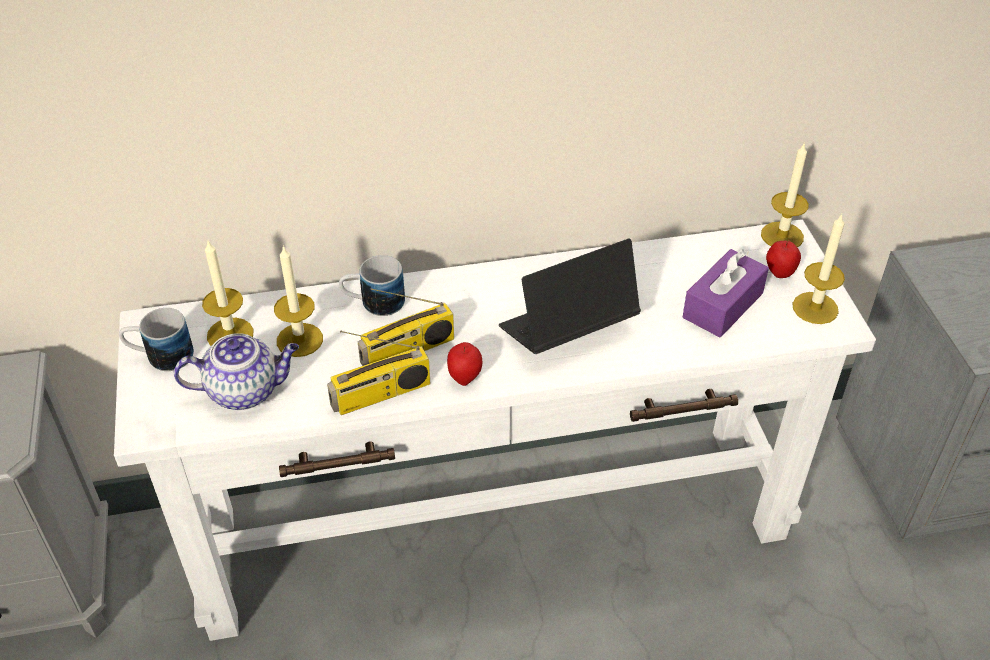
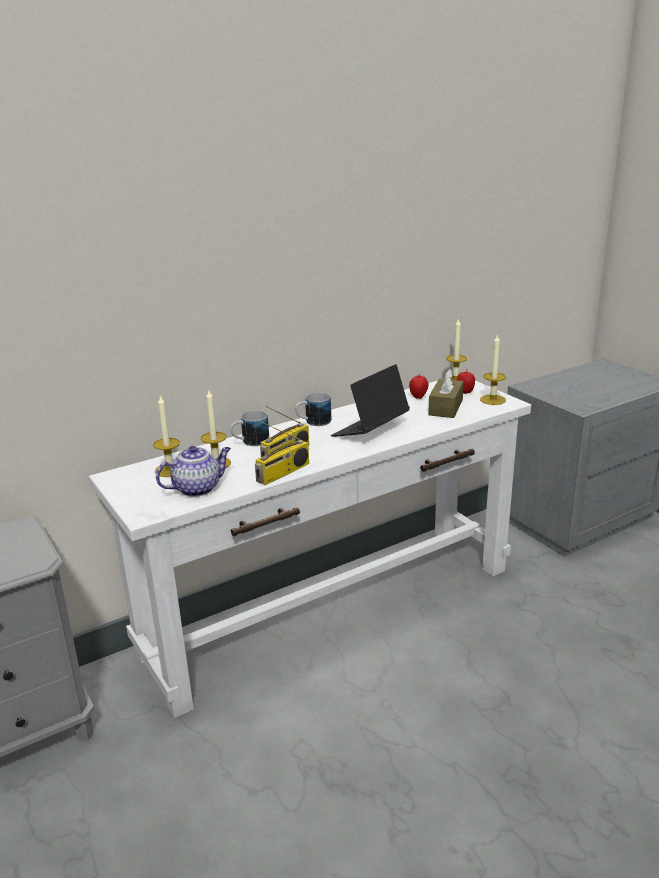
camera: 20 degrees left, 20 degrees down
mug [119,308,194,371] -> mug moved to [295,392,331,426]
apple [447,342,482,386] -> apple moved to [409,374,429,399]
purple tissue box [683,249,769,337] -> brown tissue box [428,369,464,418]

